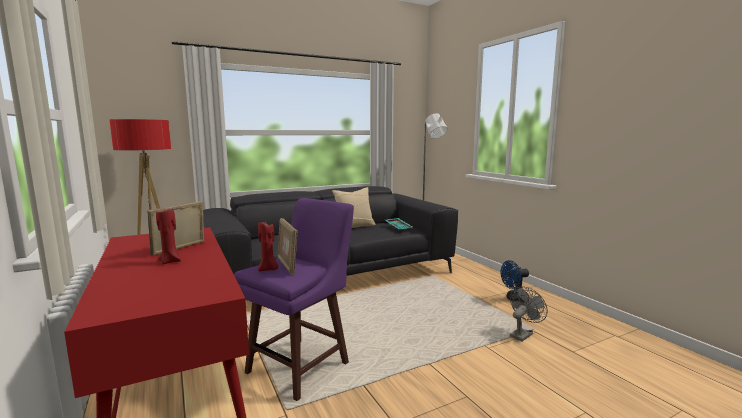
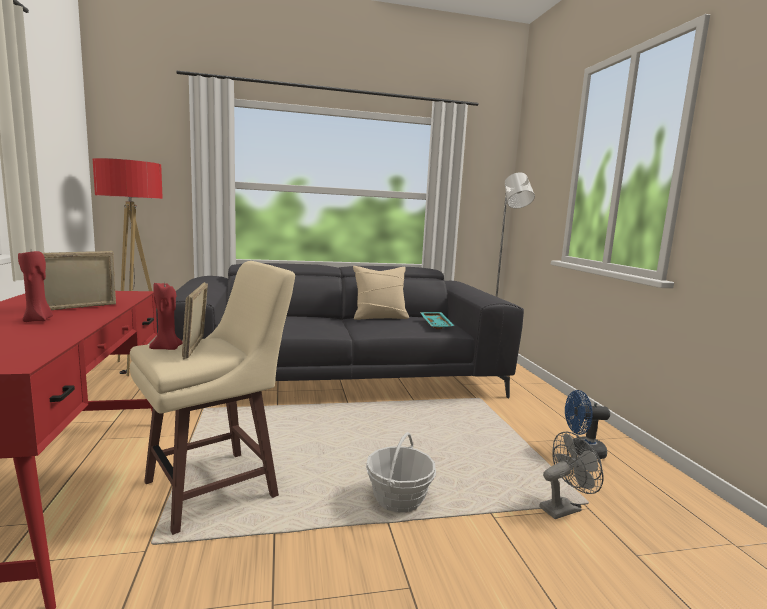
camera: 15 degrees right, 0 degrees up
purple stool [234,198,354,401] -> beige stool [130,261,295,535]
none -> basket [366,432,436,512]

